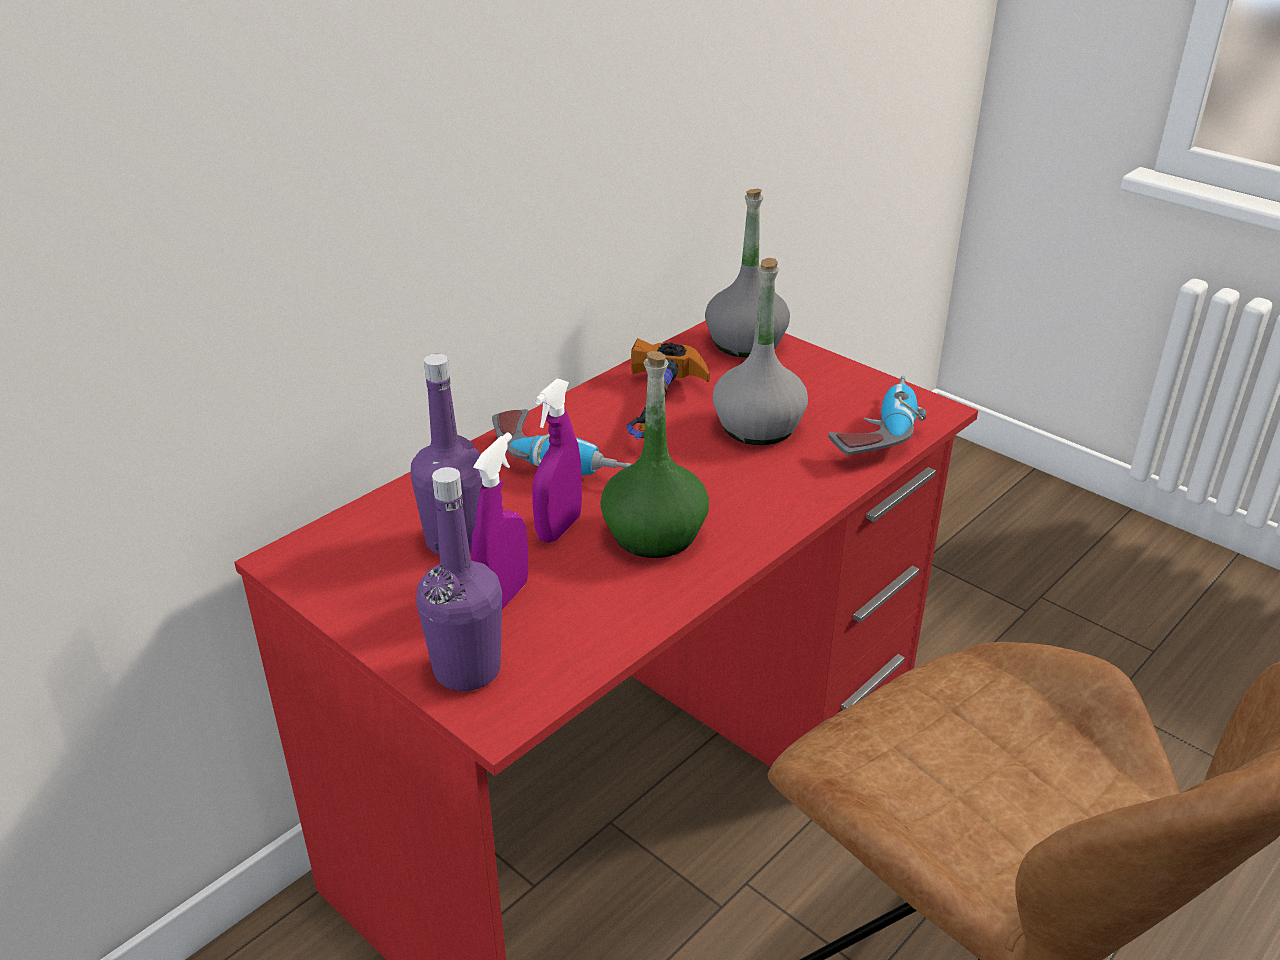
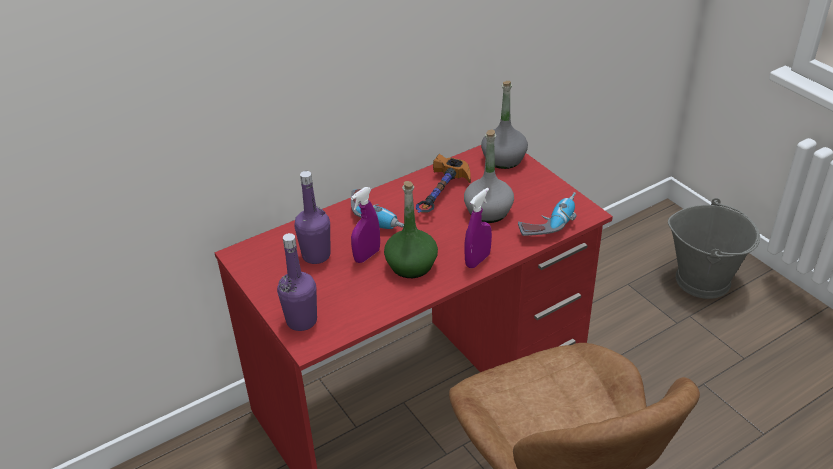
camera: 15 degrees right, 5 degrees up
purple spray bottle [471,432,529,609] -> purple spray bottle moved to [465,188,492,268]
none -> grey bucket [668,198,760,299]

